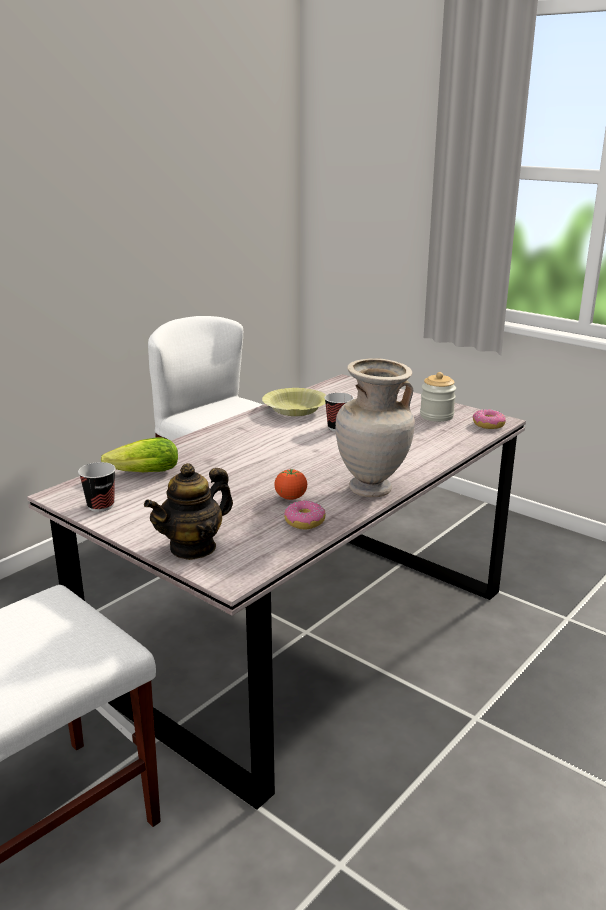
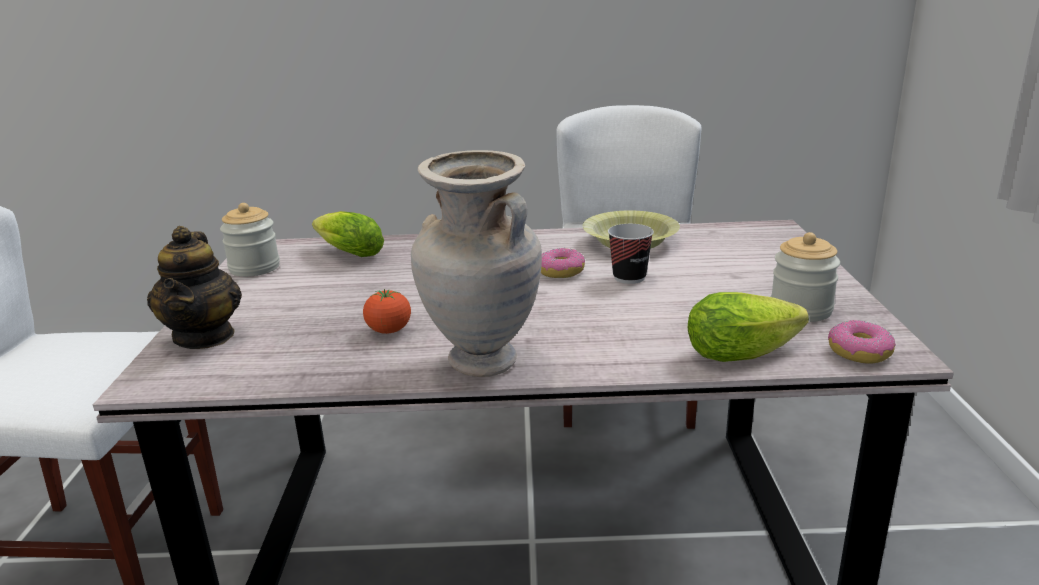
camera: 50 degrees right, 0 degrees up
cup [78,462,116,512] -> jar [220,203,280,277]
teapot [144,463,233,560] -> teapot turned 105 degrees counterclockwise [147,226,242,349]
donut [284,500,325,529] -> donut moved to [541,248,585,278]
none -> lettuce [688,292,809,362]

